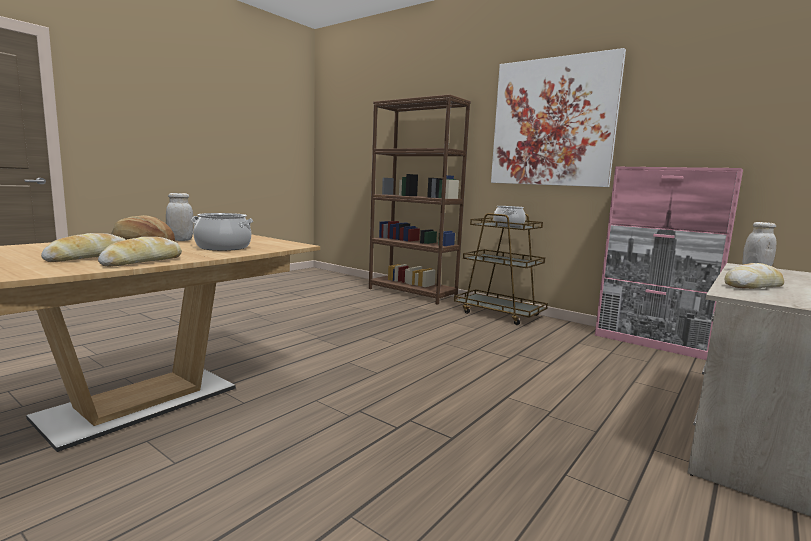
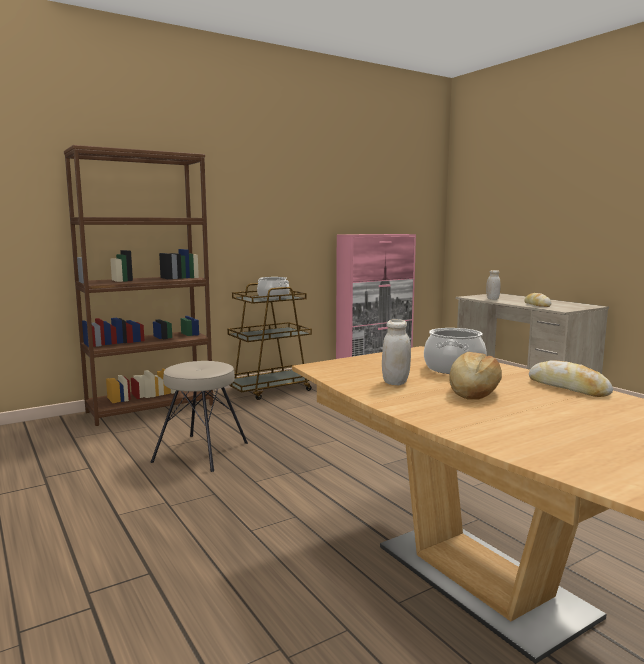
camera: 70 degrees left, 0 degrees up
bread [41,233,126,262] -> none
picture [491,48,626,187] -> none
none -> beige stool [151,361,248,472]

